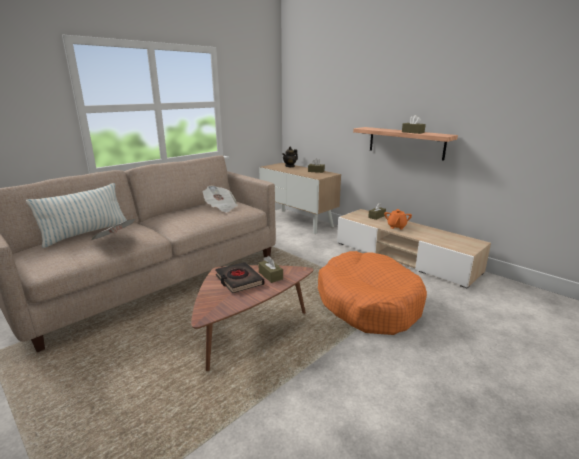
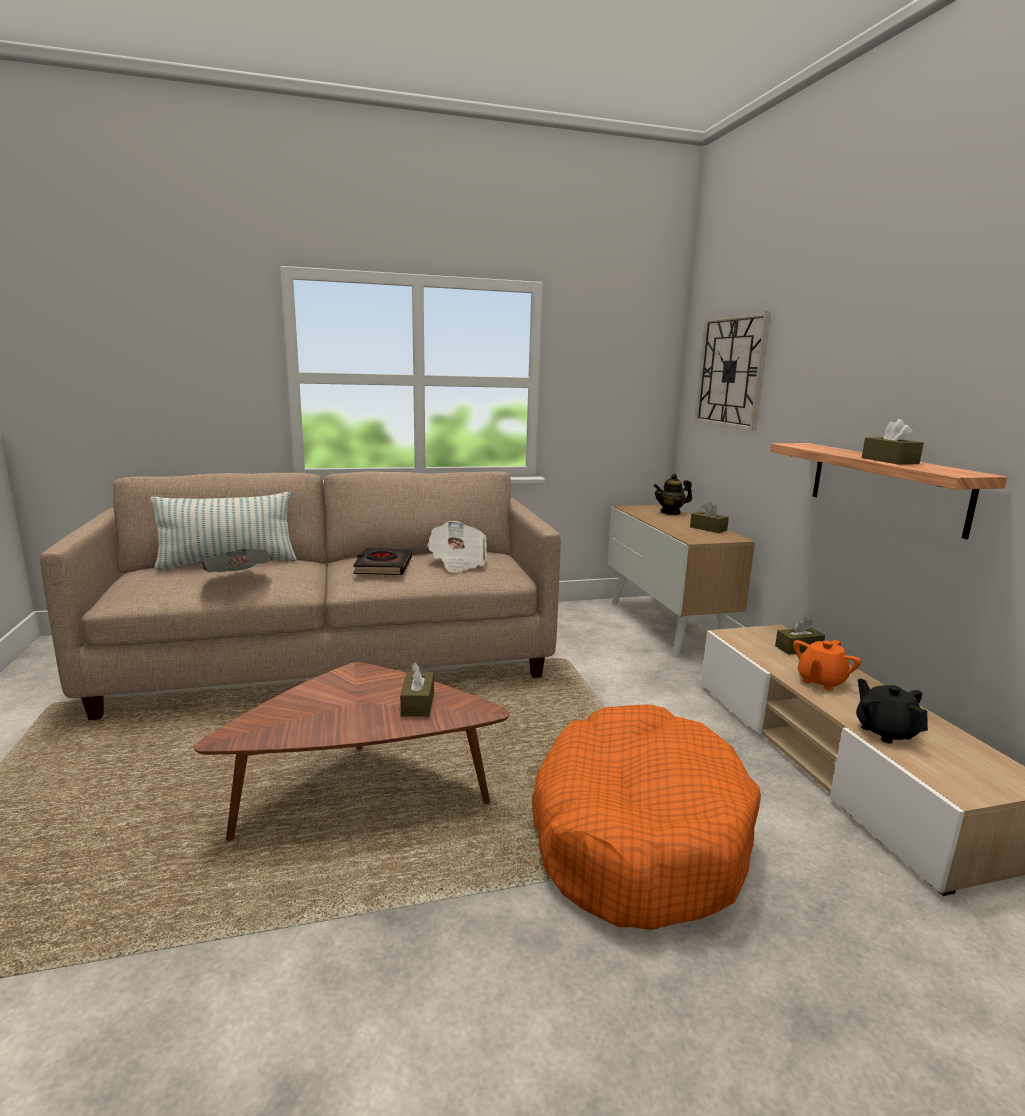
camera: 30 degrees right, 5 degrees down
black book [215,262,264,293] -> black book moved to [353,548,412,575]
none -> wall clock [694,311,771,431]
none -> black teapot [856,679,928,743]

